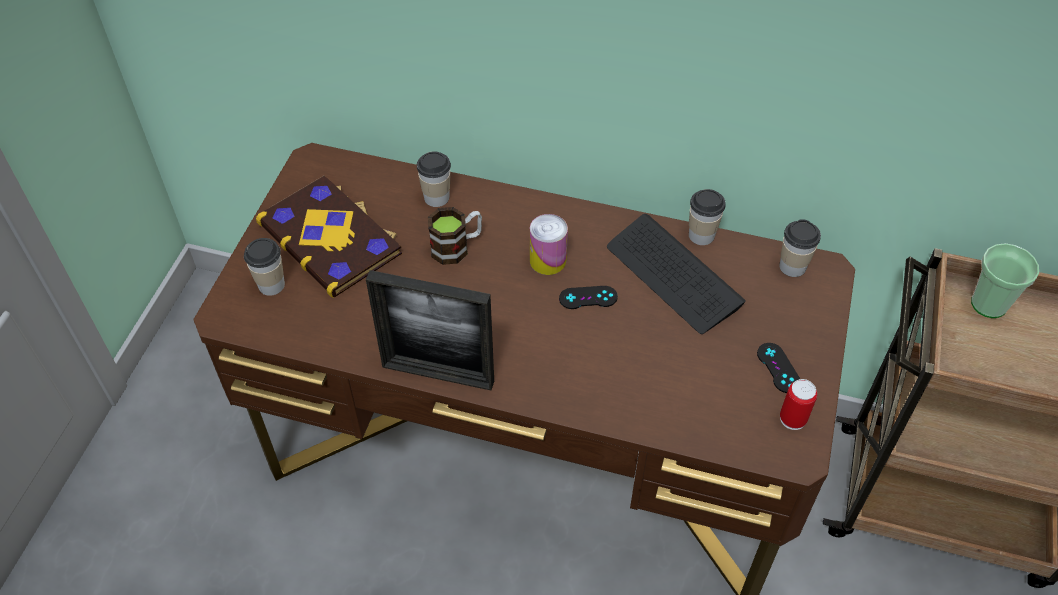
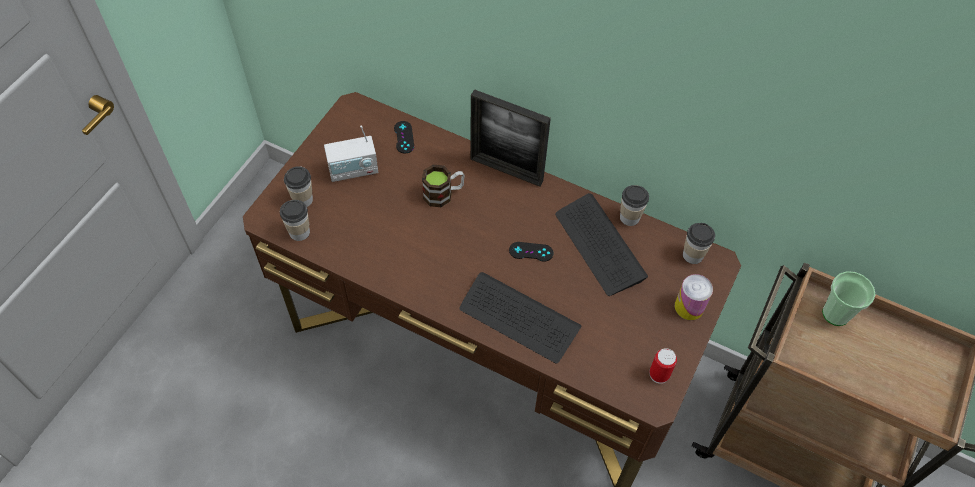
camera: 10 degrees right, 5 degrees up
book [256,175,402,297] -> radio [324,126,378,182]
picture frame [366,270,494,390] -> picture frame moved to [470,89,551,187]
cup [417,151,451,207] -> cup moved to [280,200,310,241]
can [530,214,568,275] -> can moved to [675,274,713,320]
black game controller [757,343,800,393] -> black game controller moved to [394,121,414,154]
none -> keyboard [460,272,582,364]

